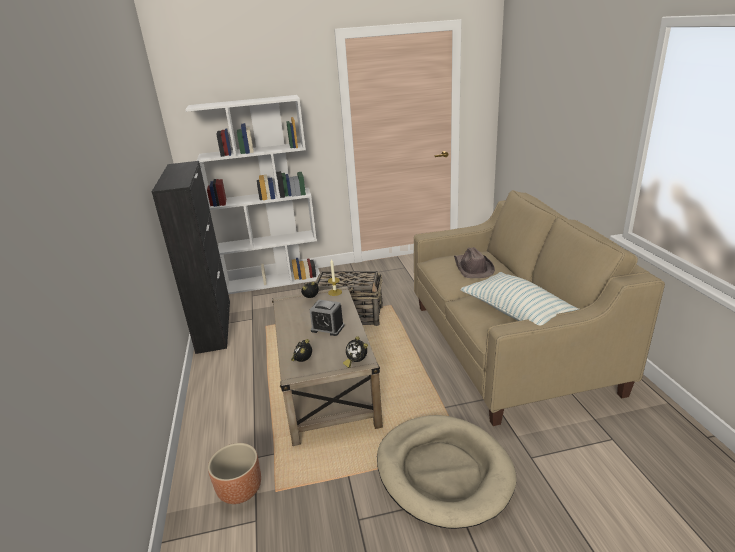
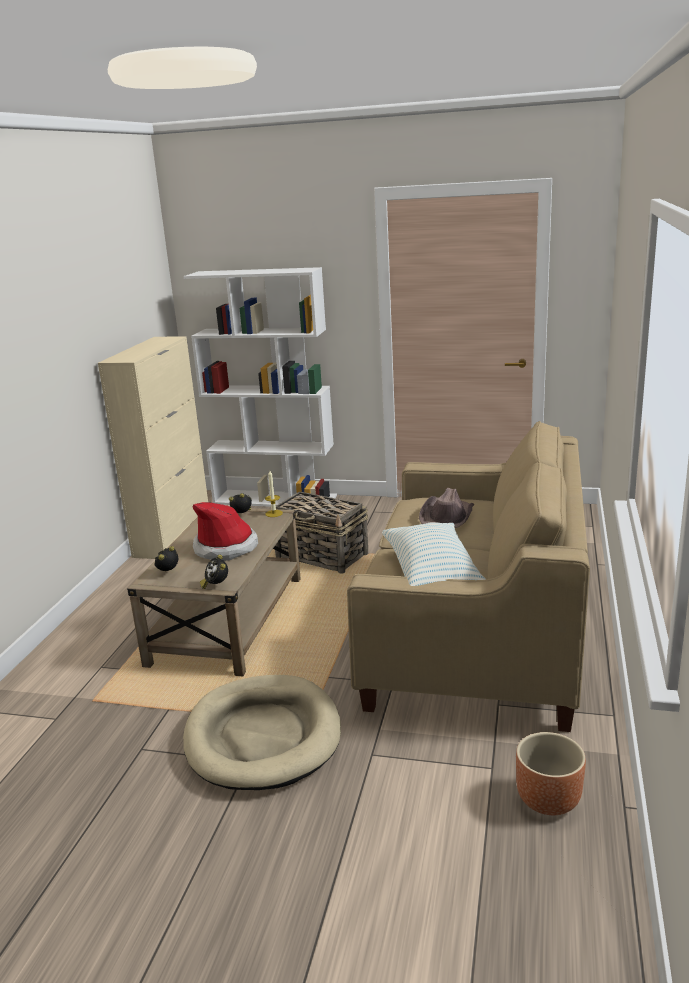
camera: 25 degrees right, 5 degrees down
black cabinet [152,161,230,354] -> beige cabinet [98,336,208,559]
brown planter [208,443,261,504] -> brown planter moved to [516,732,586,815]
alarm clock [310,299,344,336] -> hat [193,502,258,561]

